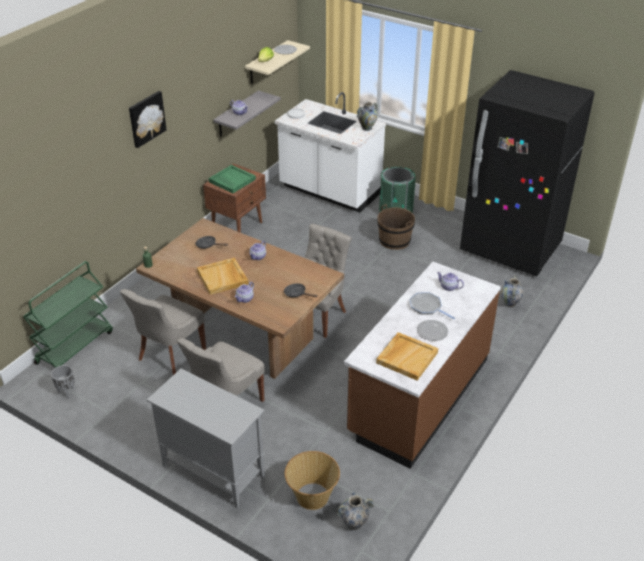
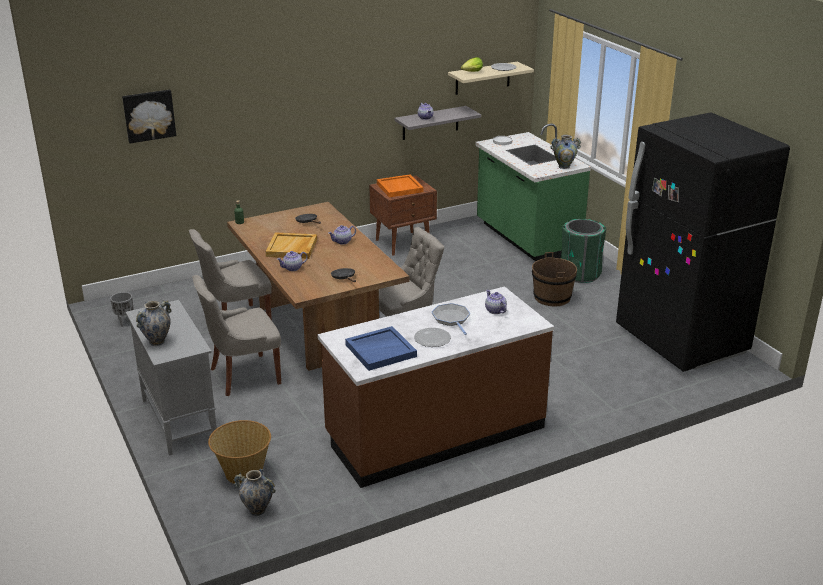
camera: 30 degrees right, 10 degrees down
green cart [23,261,113,368] -> none
picture [129,91,167,148] -> picture moved to [122,90,176,143]
green tray [209,165,256,193] -> orange tray [377,174,424,197]
white counter [275,92,386,213] -> green counter [475,123,591,261]
beige tray [376,332,438,381] -> blue tray [345,326,417,371]
vase [501,275,524,308] -> vase moved to [136,300,172,346]

